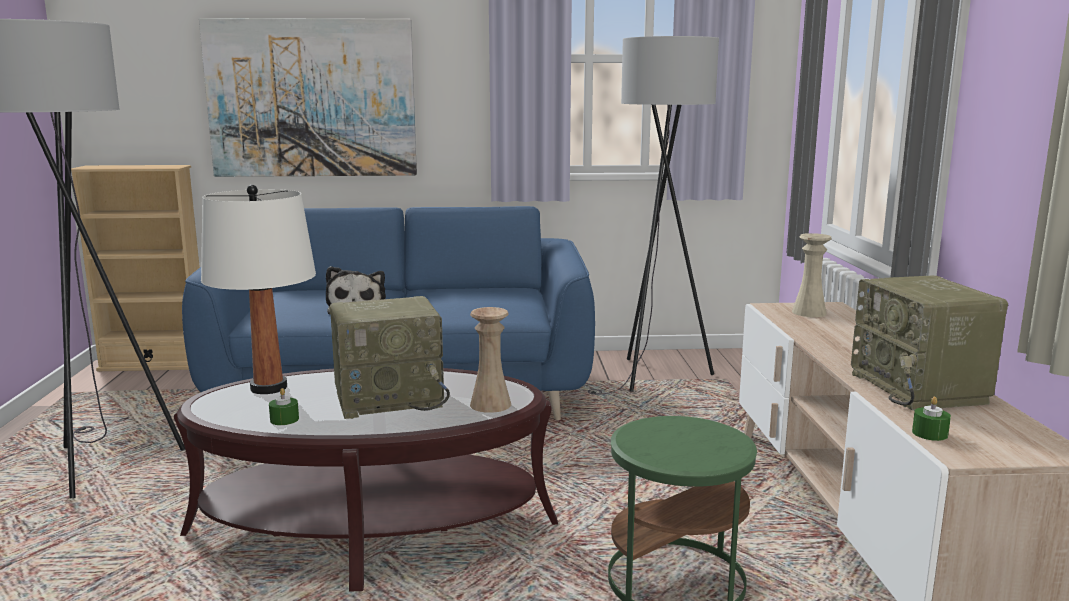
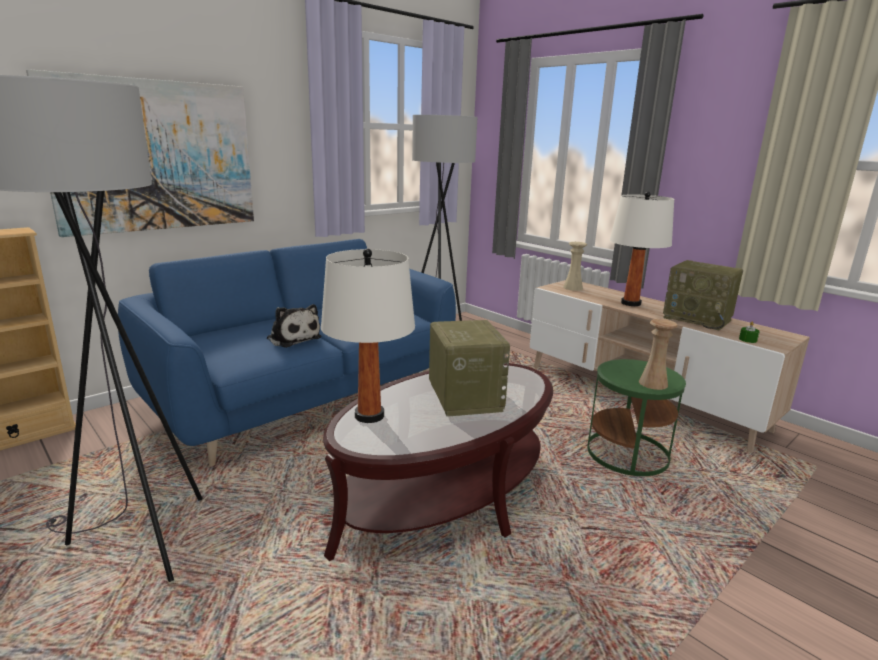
camera: 40 degrees left, 5 degrees up
green candle [269,388,299,425] -> none
radio [329,296,450,419] -> radio turned 45 degrees counterclockwise [429,320,510,417]
beige vase [470,307,511,413] -> beige vase moved to [639,319,678,390]
none -> white table lamp [610,192,674,306]

